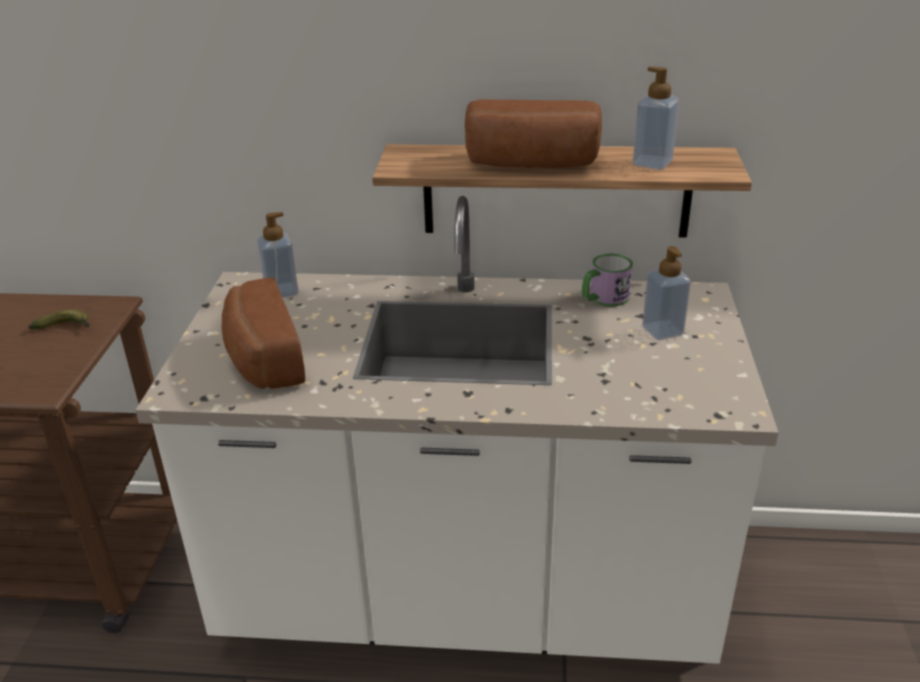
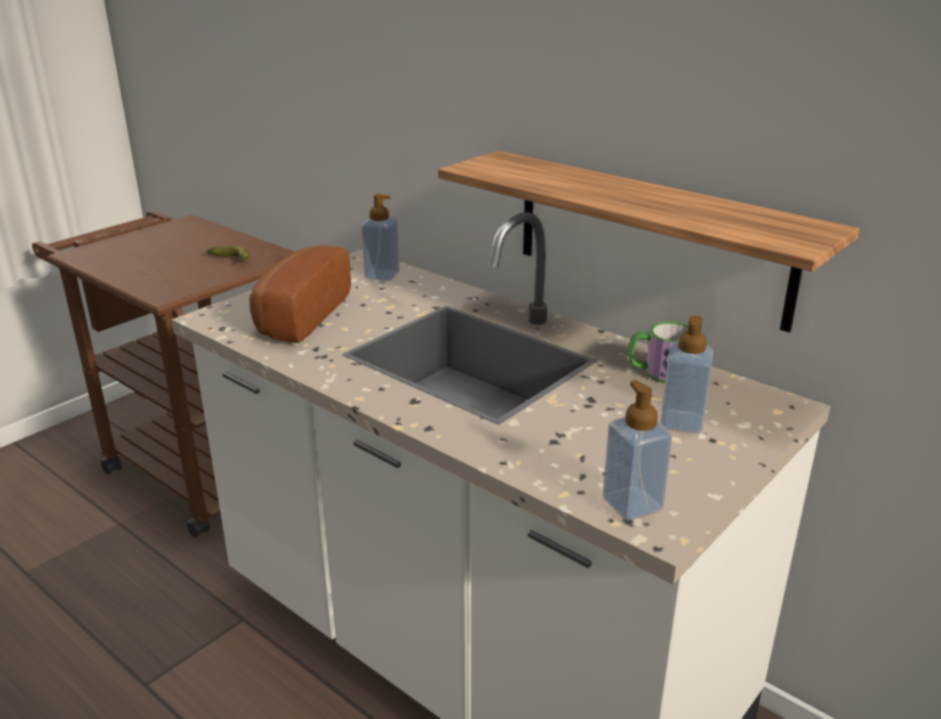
camera: 35 degrees right, 5 degrees down
bread [465,99,602,168] -> none
soap dispenser [633,67,679,170] -> soap dispenser moved to [603,380,672,520]

